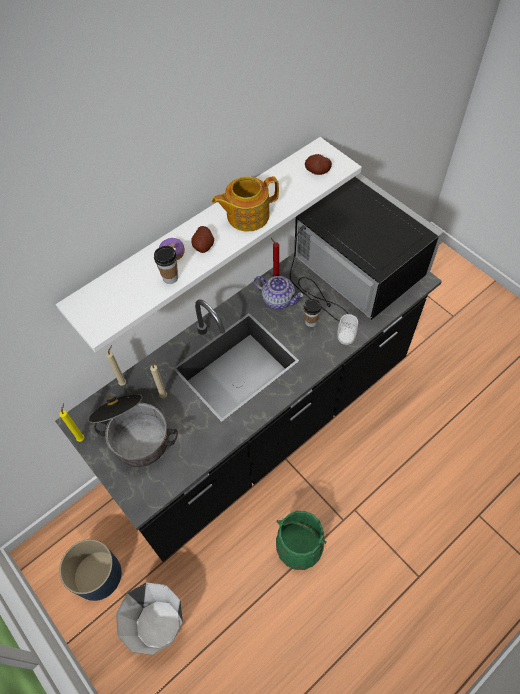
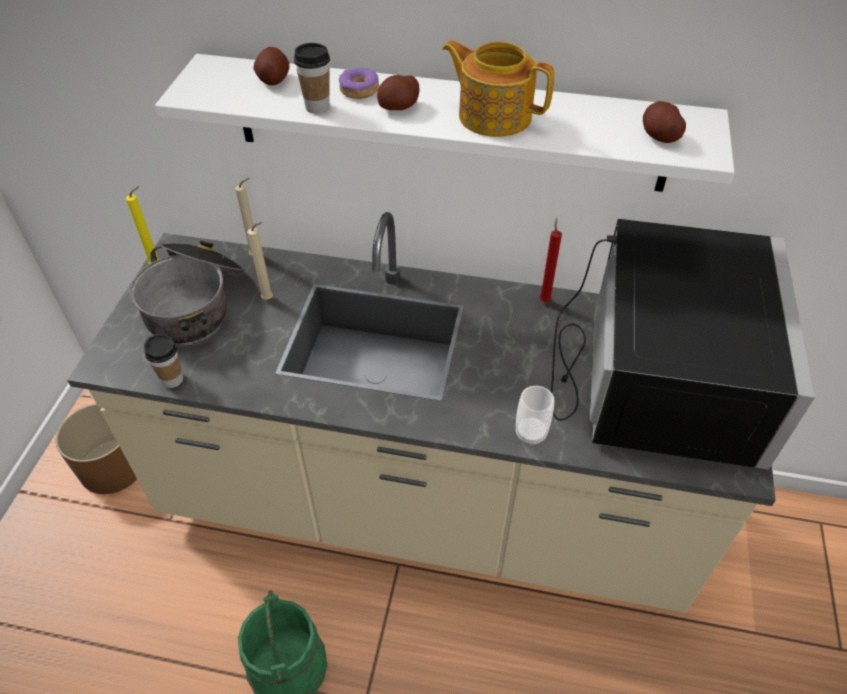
camera: 50 degrees right, 10 degrees down
black counter [55,253,442,562] -> beige counter [67,212,776,613]
blue planter [59,539,122,601] -> brown planter [56,403,137,494]
white bucket [116,582,183,655] -> none
teapot [254,276,304,309] -> none
cup [303,299,321,327] -> cup moved to [144,334,183,388]
none -> potato [253,47,289,85]

